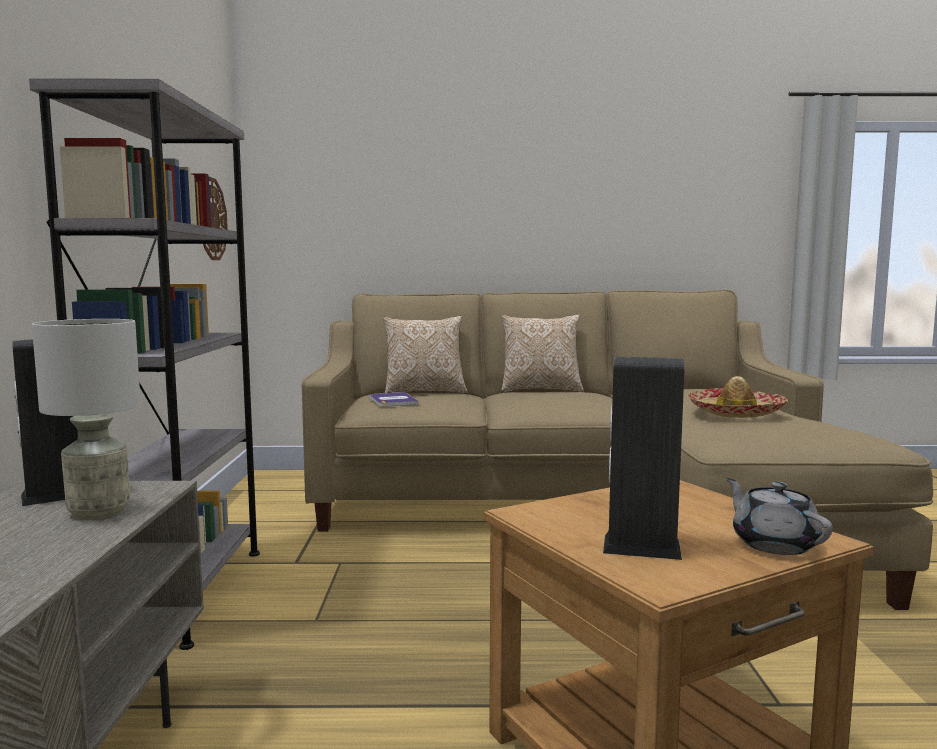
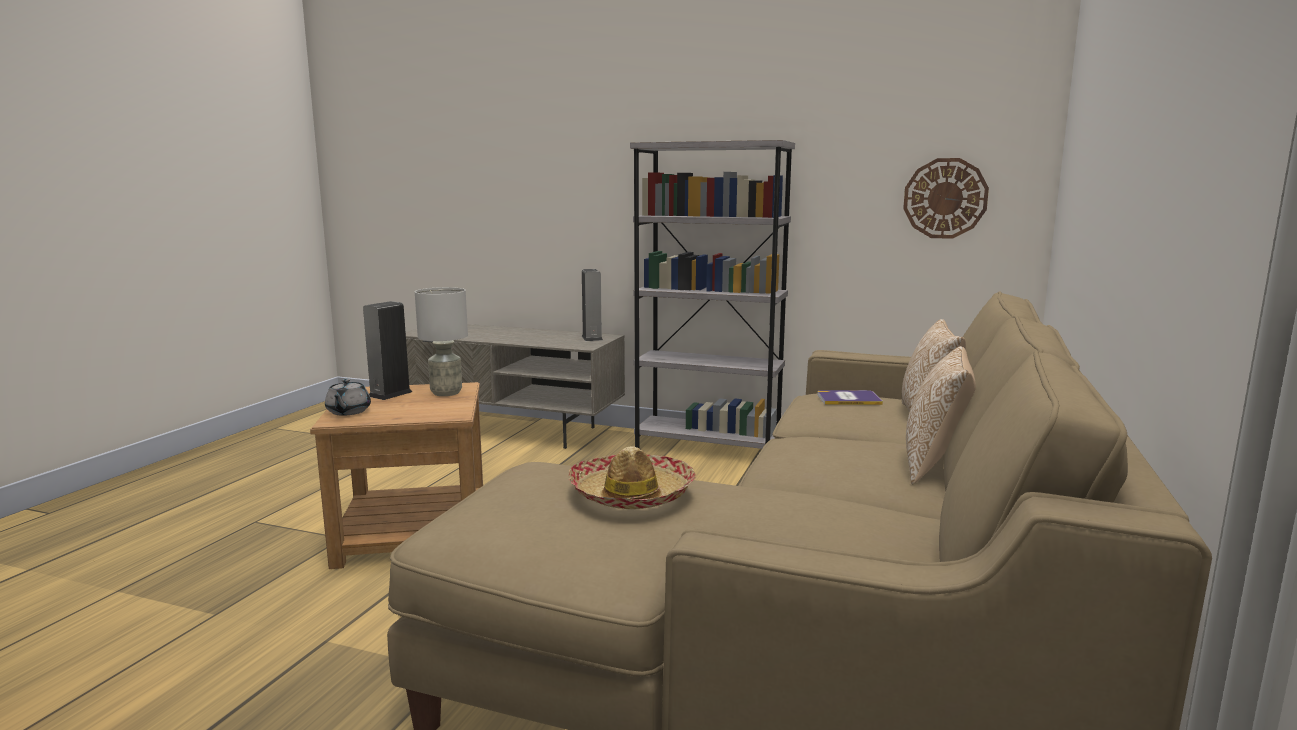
camera: 110 degrees right, 5 degrees up
grey table lamp [32,319,141,519] -> grey table lamp moved to [415,287,468,396]
grey teapot [726,478,833,555] -> grey teapot turned 90 degrees clockwise [325,379,371,416]

